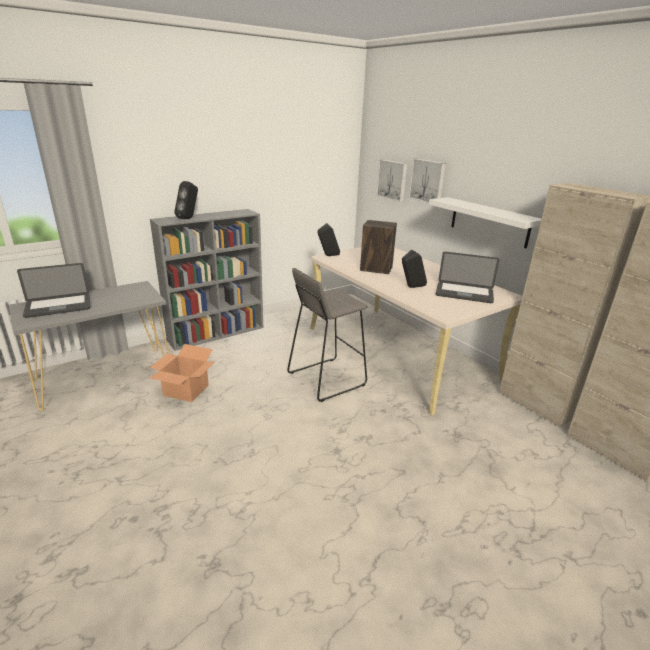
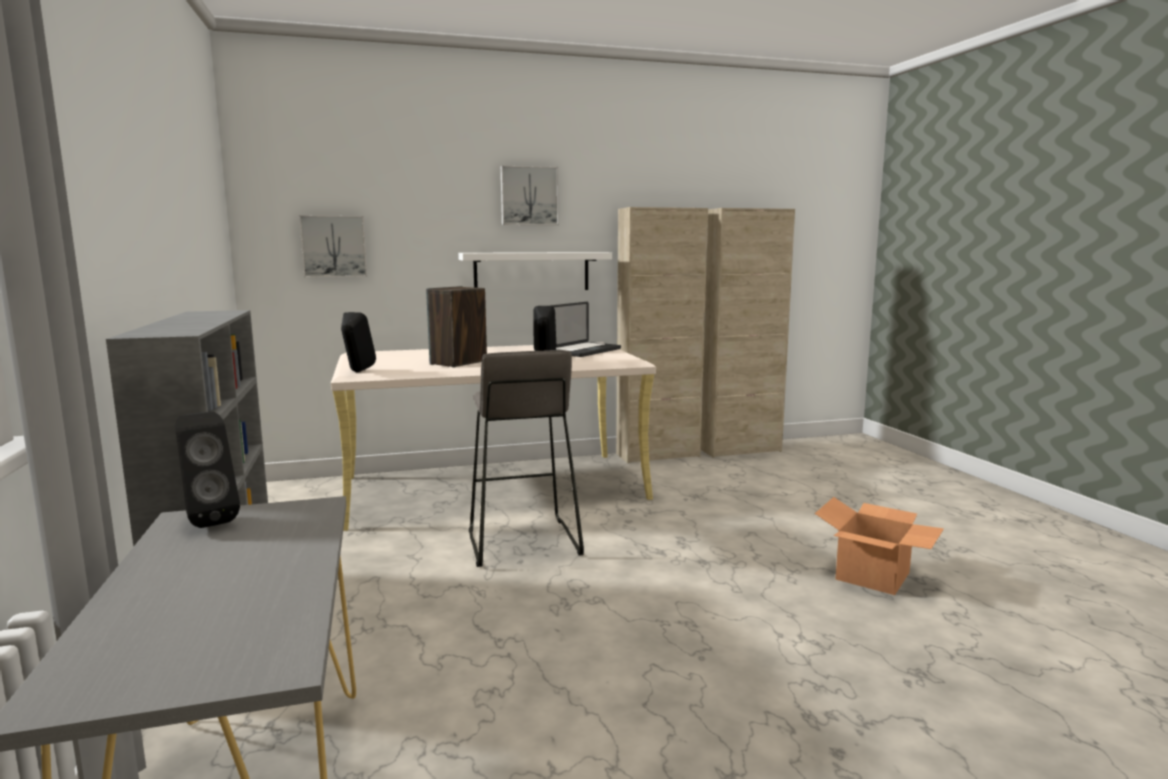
camera: 70 degrees left, 15 degrees down
laptop [17,263,90,318] -> none
cardboard box [150,344,215,402] -> cardboard box moved to [815,497,944,595]
black speaker [174,181,198,219] -> black speaker moved to [175,412,240,528]
picture [409,159,446,203] -> picture moved to [501,165,559,225]

